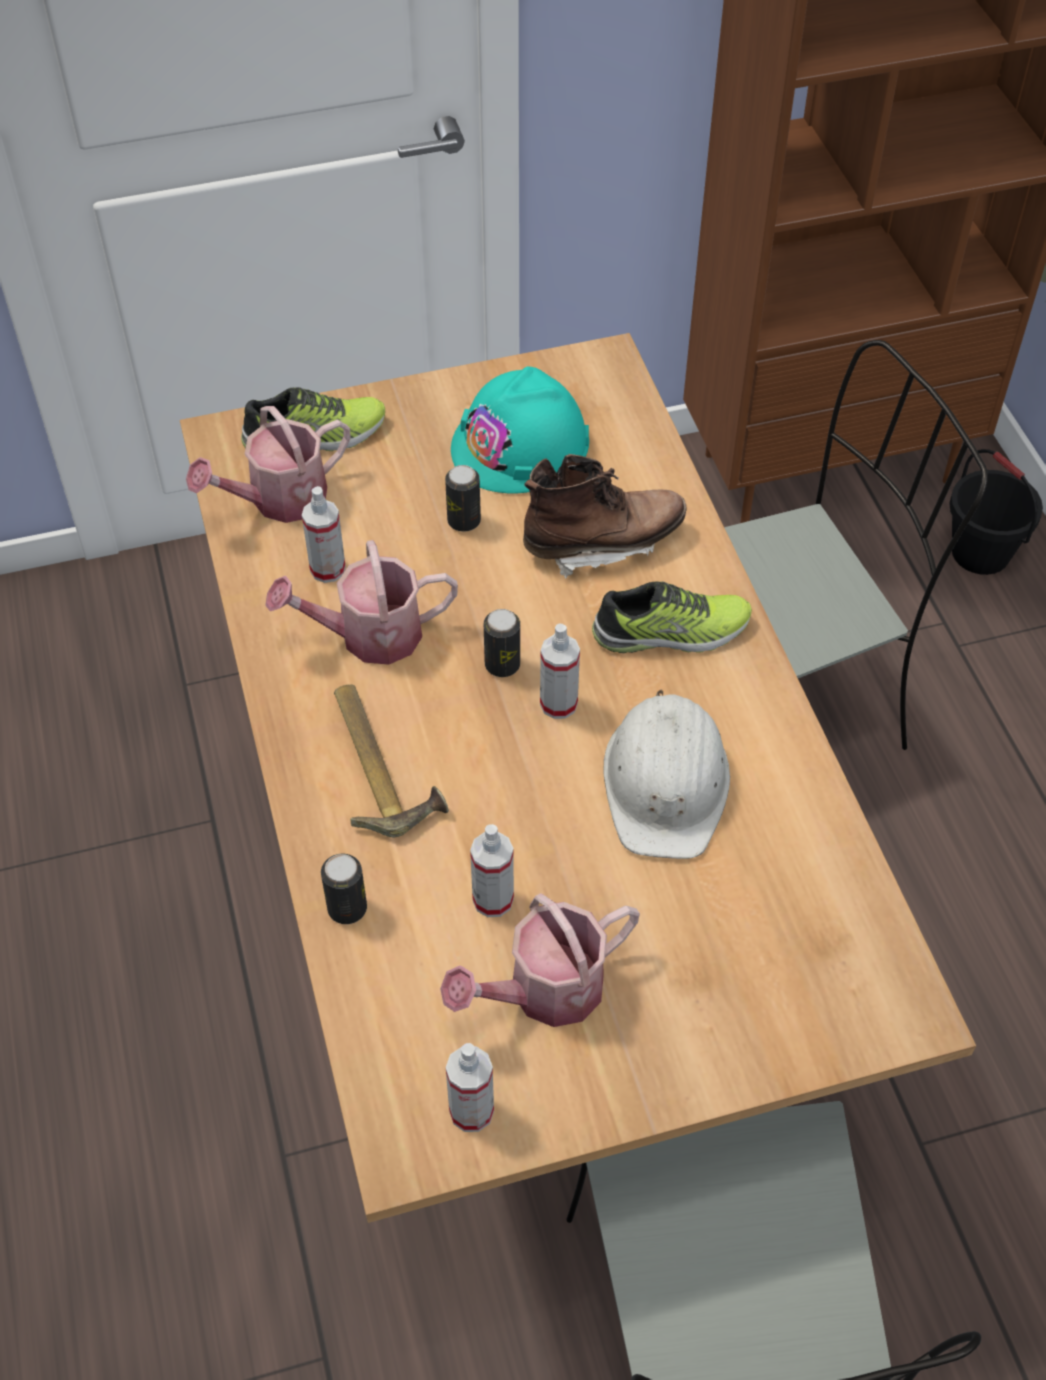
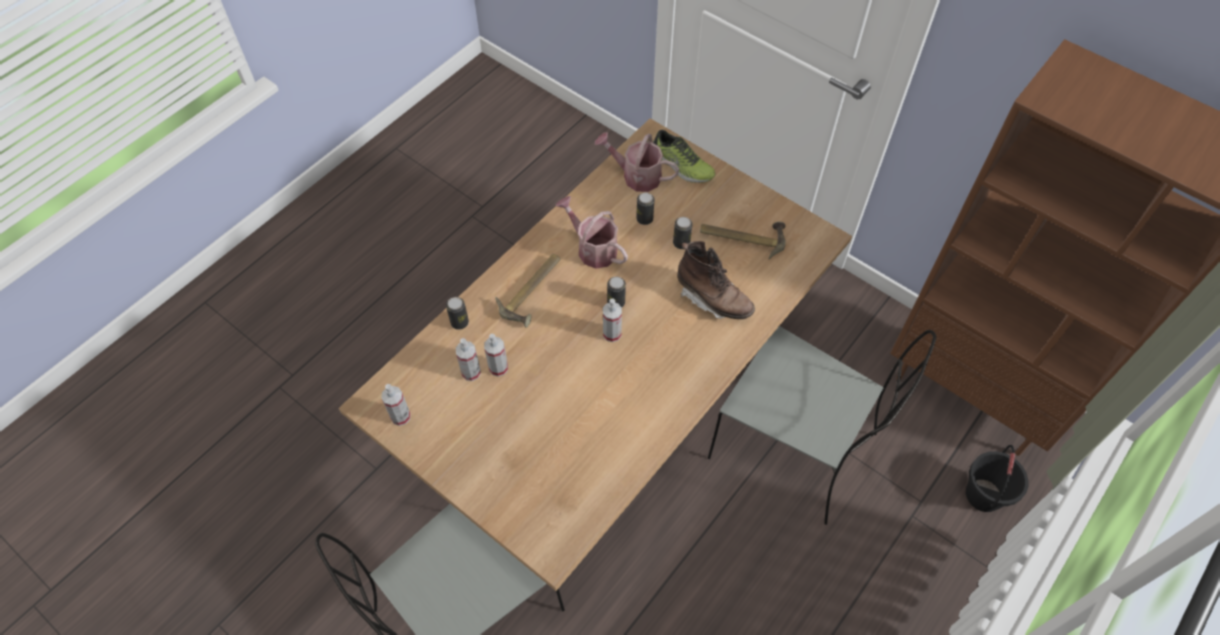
camera: 55 degrees right, 5 degrees up
spray bottle [302,486,346,583] -> spray bottle moved to [455,338,481,381]
watering can [440,893,640,1027] -> none
turquoise hard hat [451,366,589,494] -> hammer [700,222,786,259]
shoe [592,582,752,653] -> none
white hard hat [603,689,730,859] -> none
none -> can [636,192,654,225]

